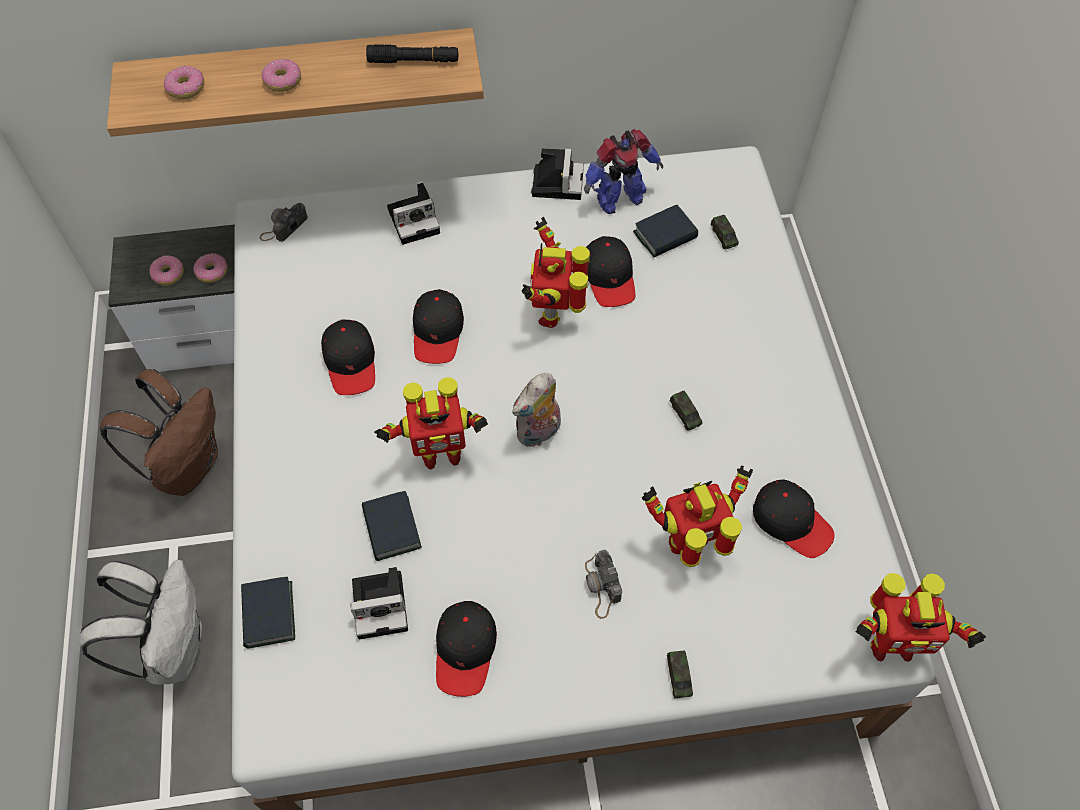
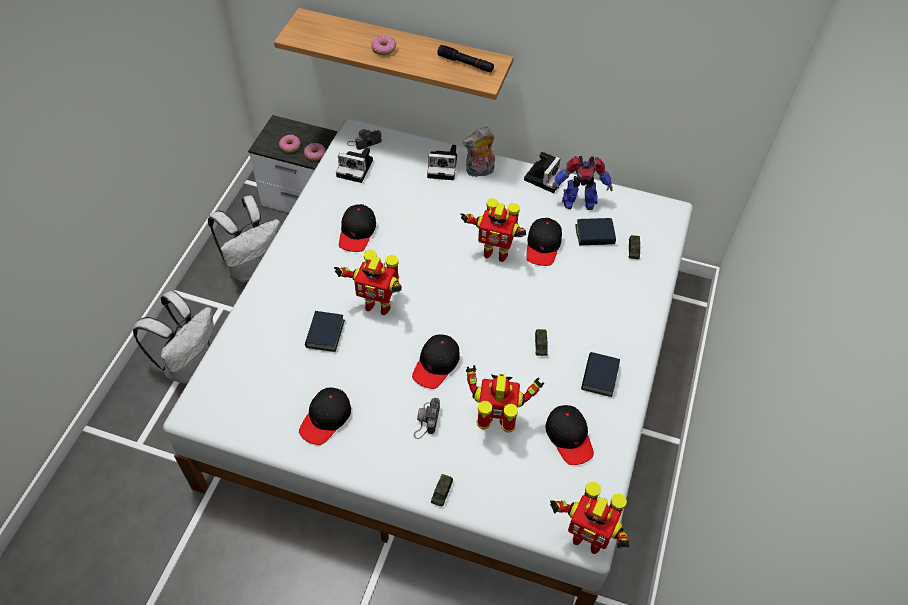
camera: 25 degrees right, 5 degrees down
brown backpack [100,369,218,496] -> white backpack [208,196,281,282]
donut [164,66,204,99] -> none
book [241,577,295,649] -> book moved to [581,352,620,397]
camera [350,567,408,640] -> camera moved to [336,147,373,183]
black cap [413,289,464,364] -> black cap moved to [412,334,460,389]
plush toy [513,373,561,447] -> plush toy moved to [463,127,495,177]
toy robot [522,217,590,328] -> toy robot turned 105 degrees counterclockwise [460,198,526,262]

